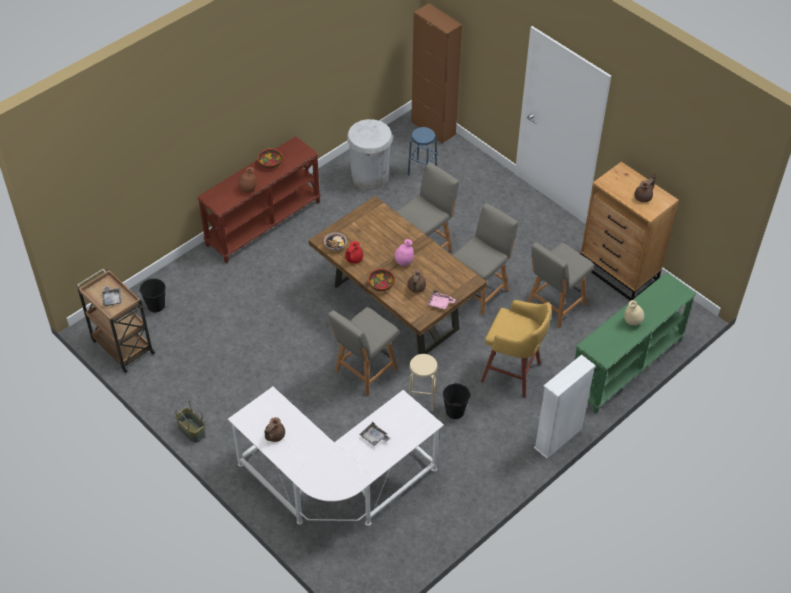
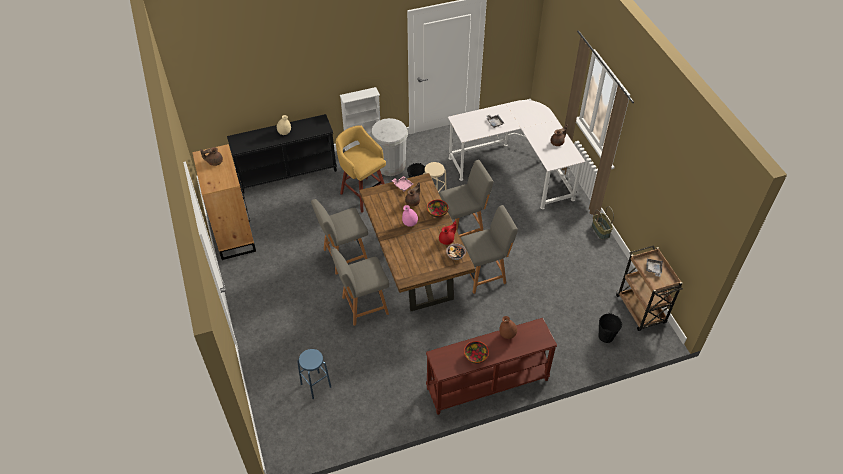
camera: 155 degrees left, 0 degrees up
white trash can [347,119,393,190] -> white trash can moved to [370,118,408,176]
brown cabinet [411,3,462,144] -> none
grey chair [527,242,594,328] -> grey chair moved to [460,205,518,294]
green console table [575,272,696,414] -> black console table [227,114,337,194]

